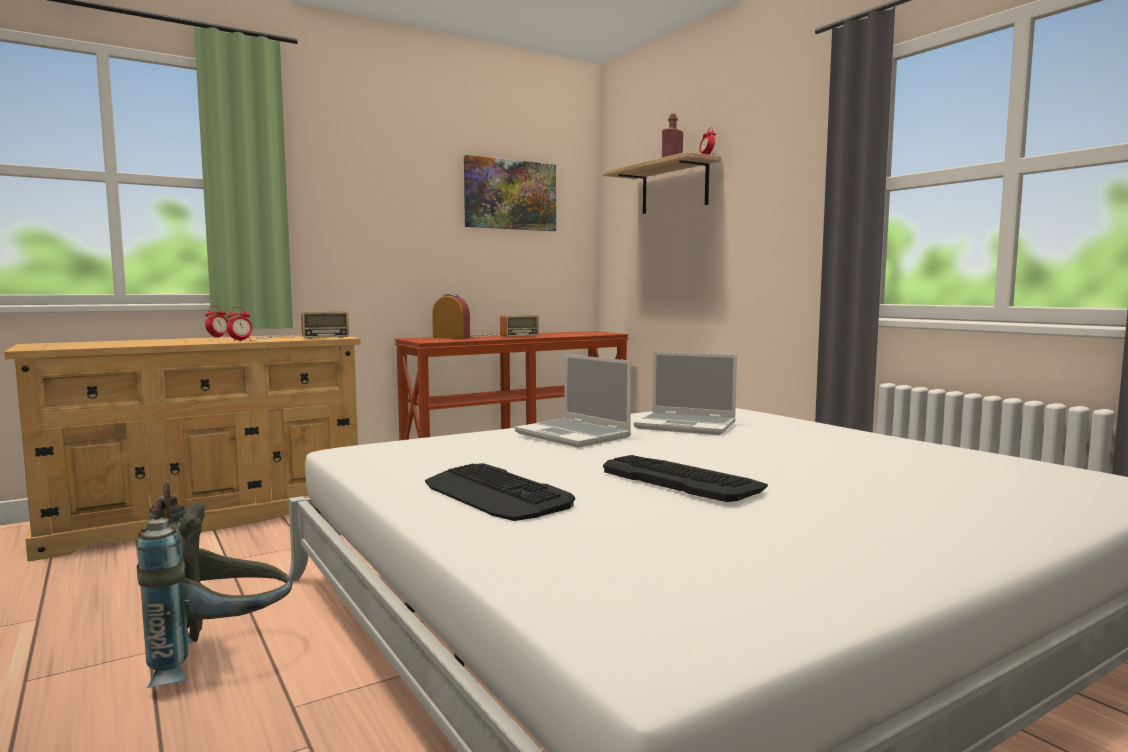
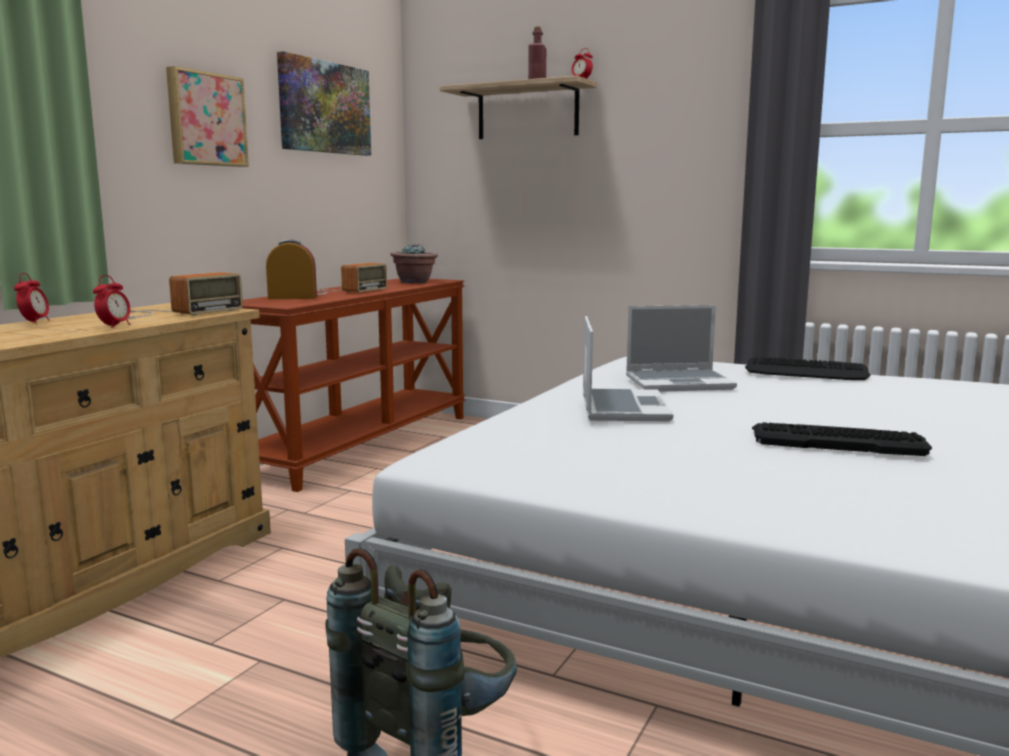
camera: 30 degrees left, 5 degrees up
keyboard [425,463,575,521] -> keyboard moved to [745,357,871,380]
laptop [515,354,631,448] -> laptop turned 105 degrees counterclockwise [583,316,673,421]
none -> picture [166,66,249,167]
none -> potted plant [391,244,438,284]

